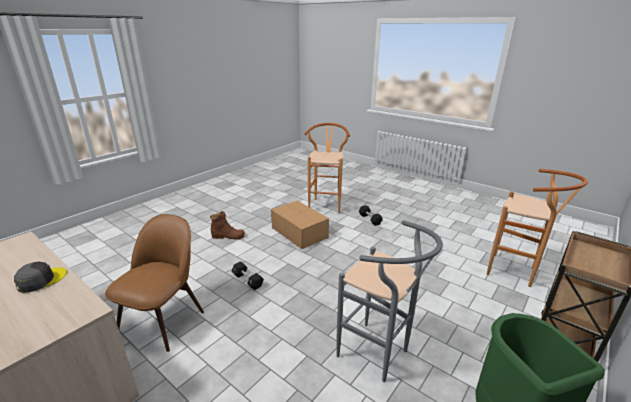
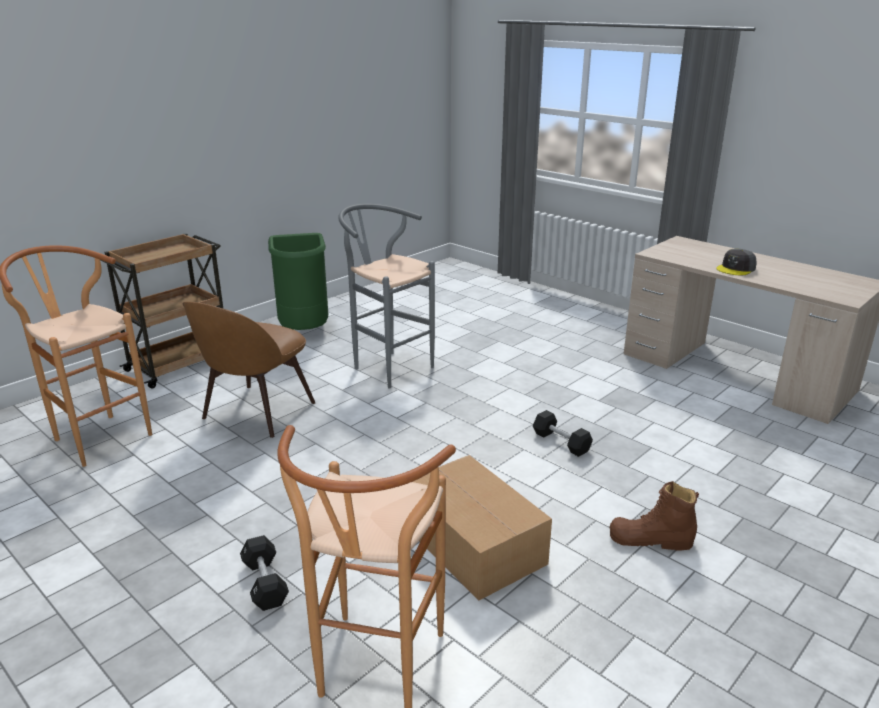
camera: 175 degrees left, 0 degrees up
brown chair [105,214,204,352] -> brown chair moved to [183,302,315,438]

